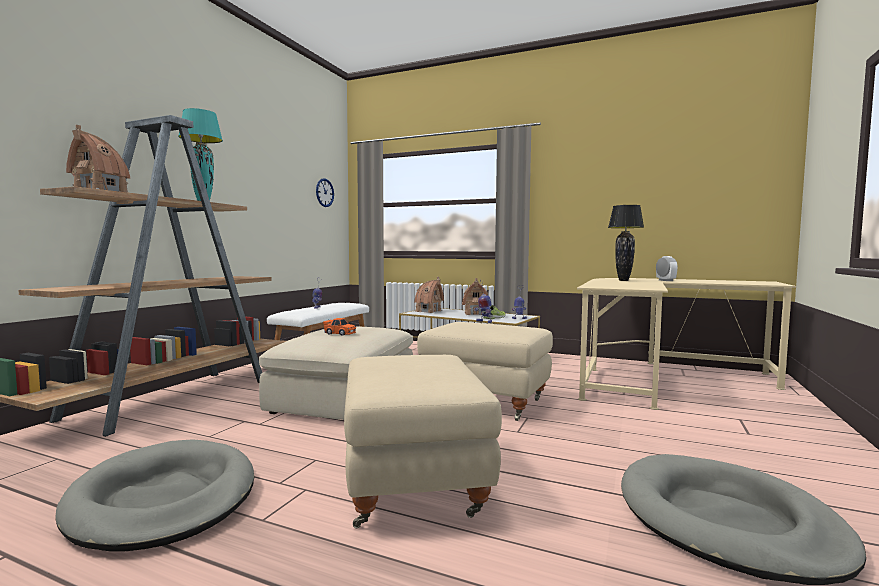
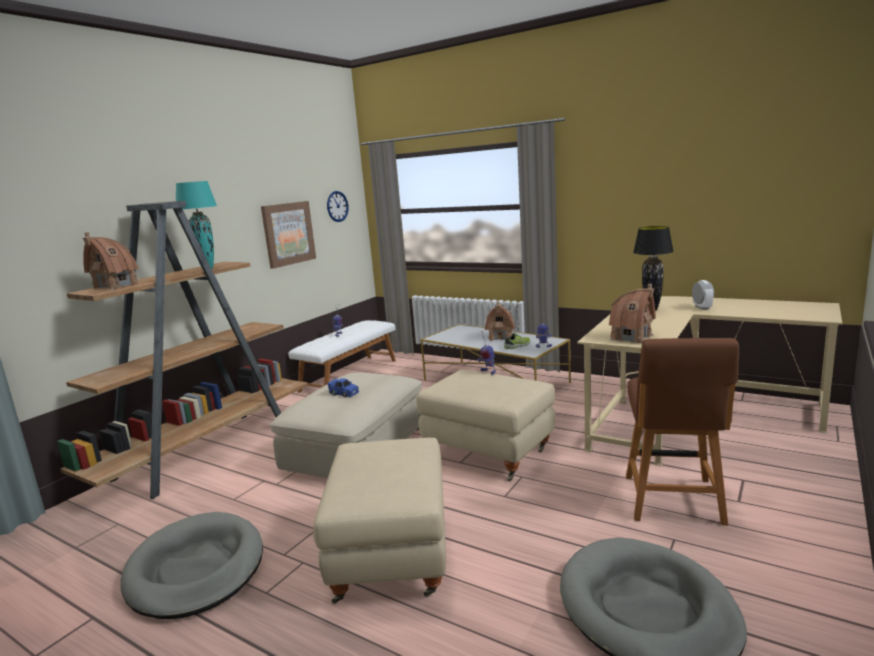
camera: 10 degrees right, 10 degrees up
orange toy car [323,318,356,336] -> blue toy car [327,378,359,397]
toy house [414,277,444,313] -> toy house moved to [609,284,656,343]
none -> picture [261,201,316,269]
none -> brown chair [626,338,739,526]

